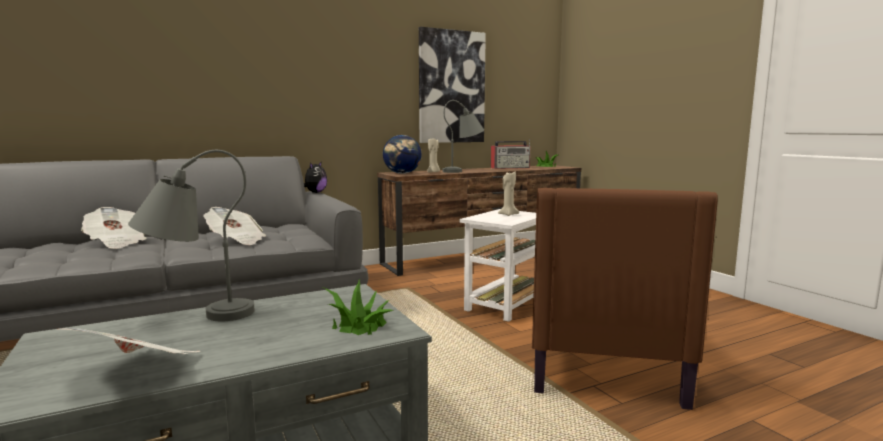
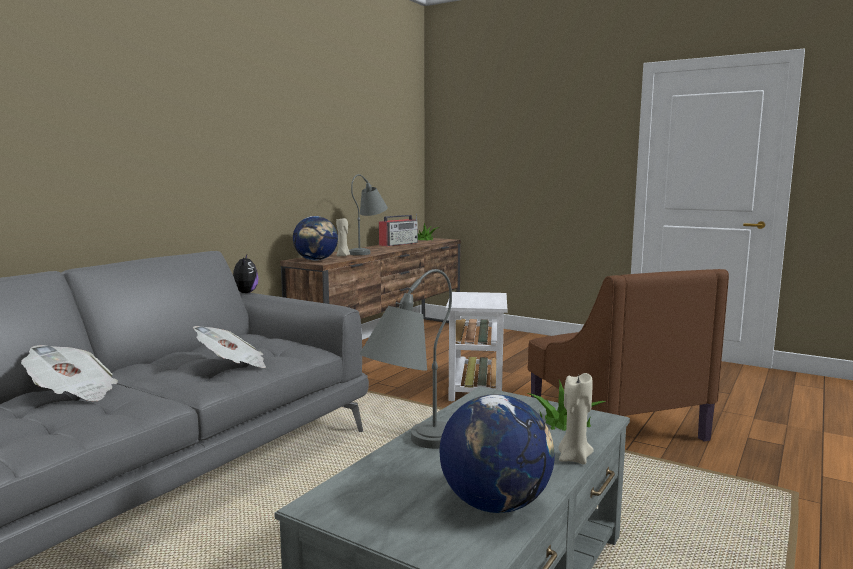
camera: 30 degrees left, 0 degrees up
newspaper [59,328,200,354] -> globe [439,394,555,513]
picture [419,27,486,143] -> none
beige candle [498,172,519,216] -> beige candle moved to [558,373,594,465]

